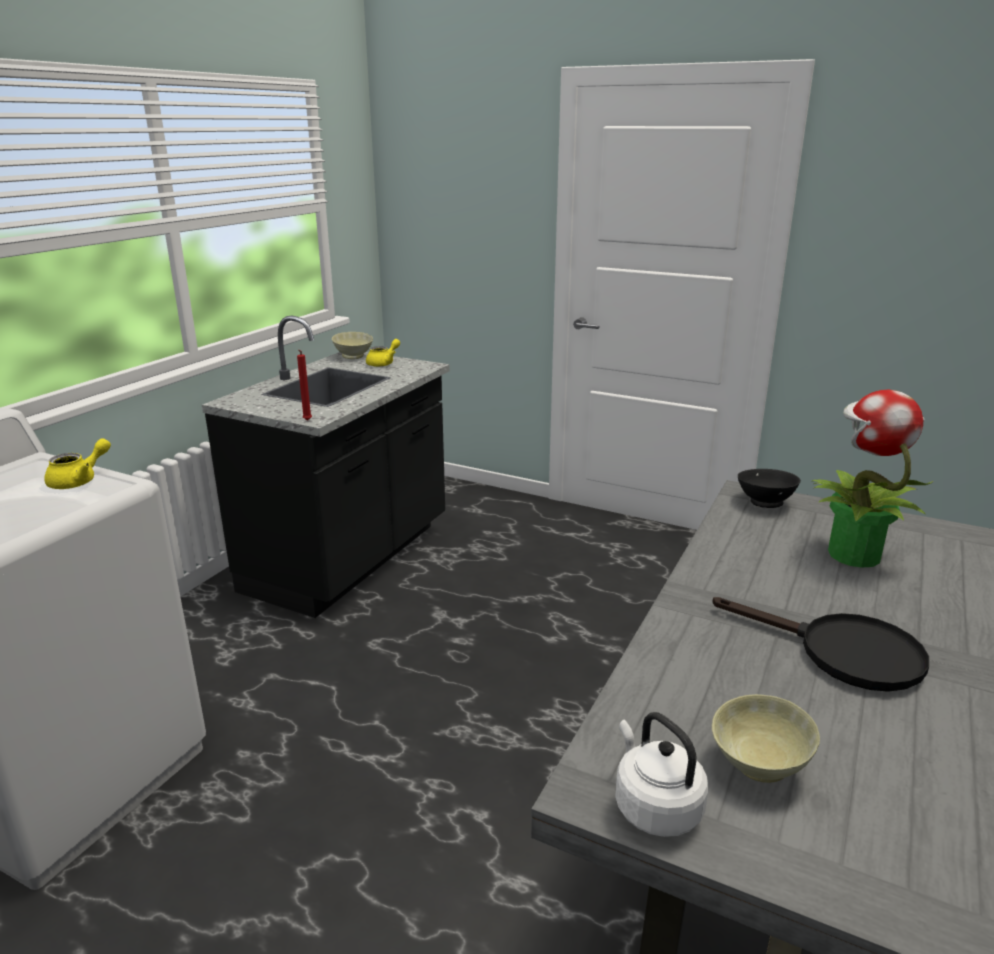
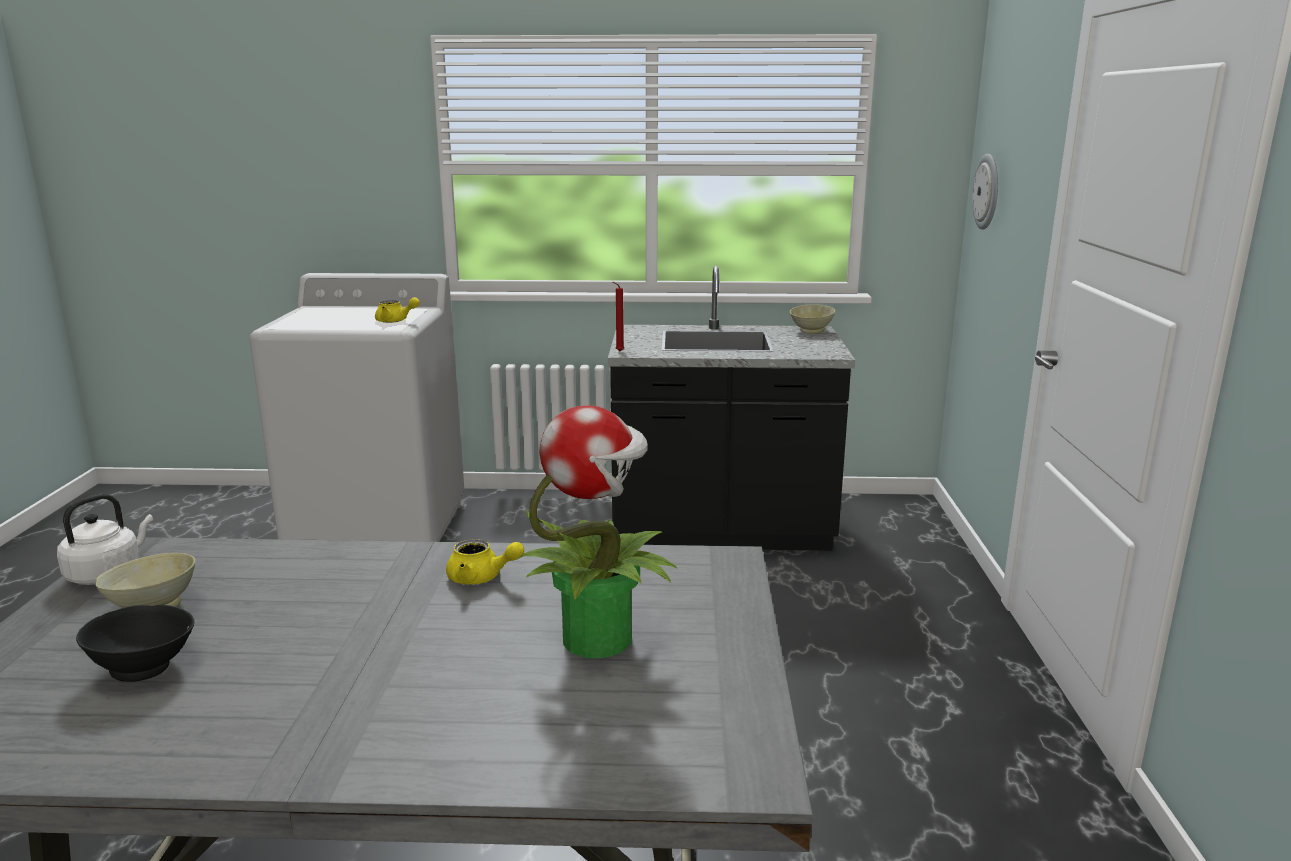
camera: 65 degrees right, 5 degrees down
yellow teapot [366,339,400,367] -> yellow teapot moved to [446,539,524,585]
black frying pan [713,597,929,692] -> none
black bowl [738,469,801,508] -> black bowl moved to [76,605,194,682]
none -> wall clock [972,154,998,230]

